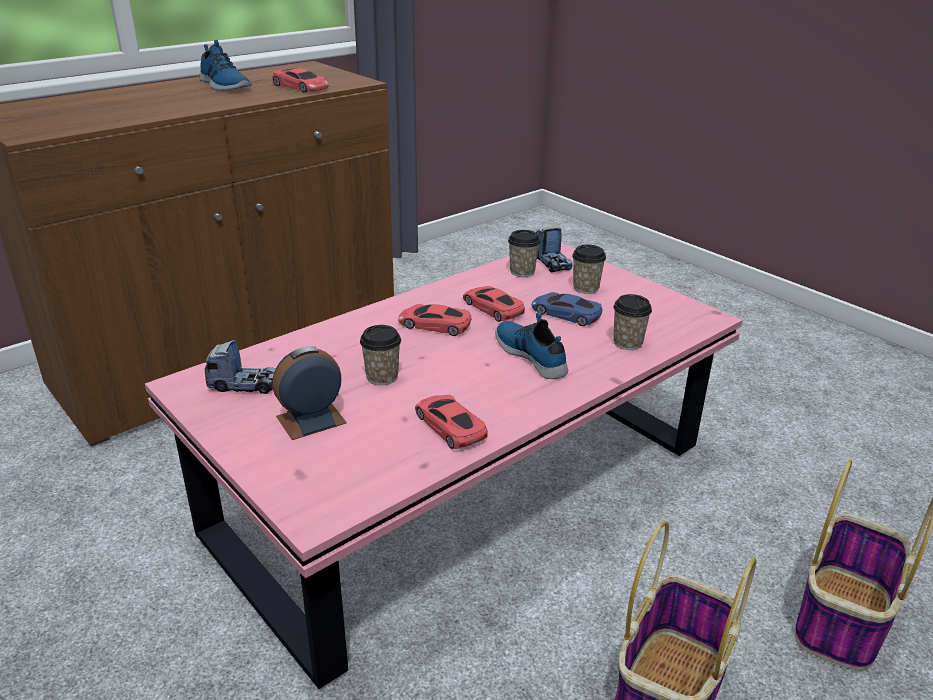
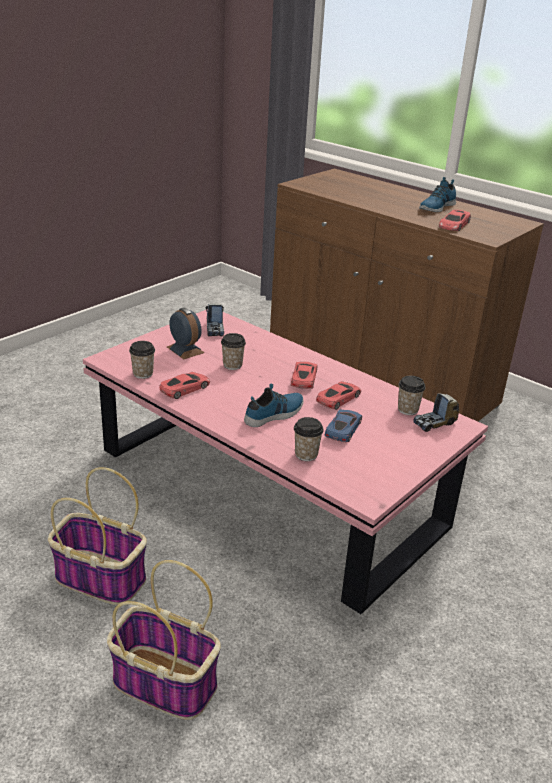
camera: 80 degrees right, 0 degrees up
cup [572,245,606,294] -> cup moved to [129,341,155,379]

